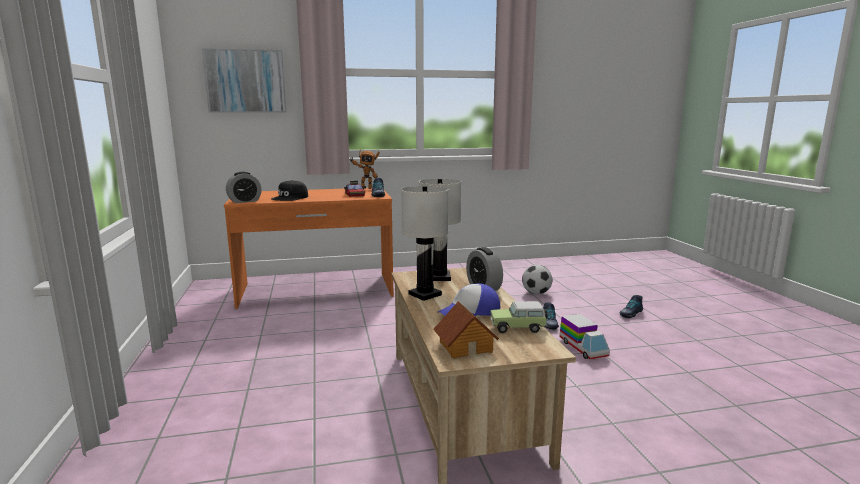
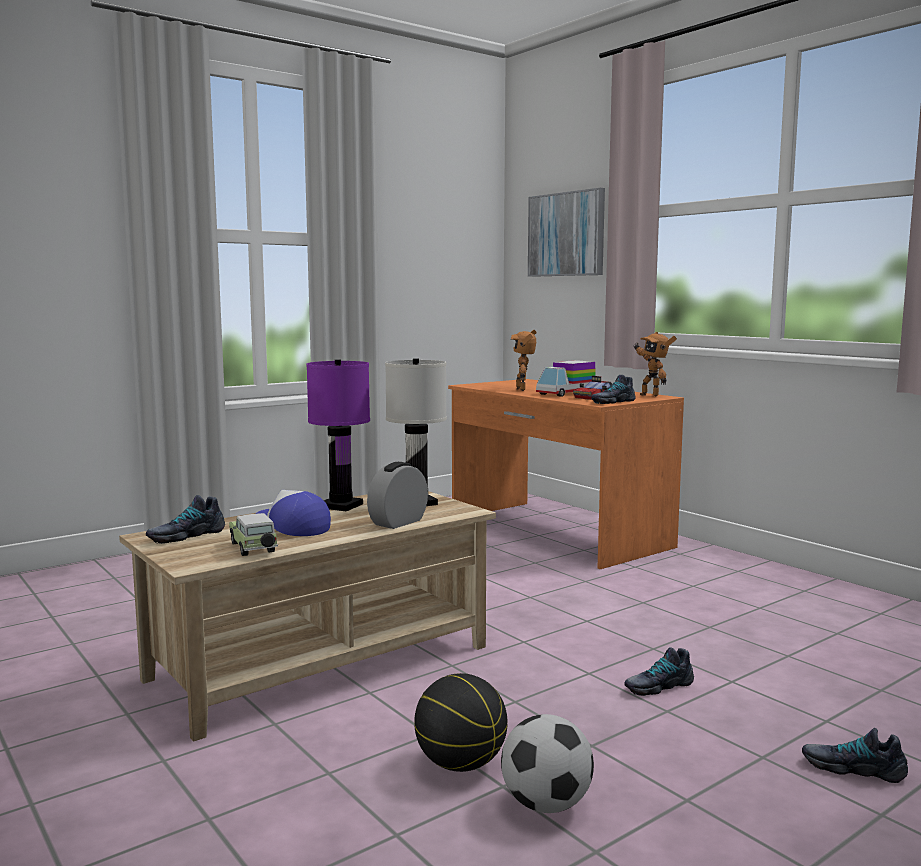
camera: 65 degrees right, 5 degrees down
alarm clock [226,172,262,203] -> none
black cap [271,180,308,201] -> toy robot [511,330,537,391]
white table lamp [401,186,449,301] -> purple table lamp [306,359,370,511]
toy house [433,301,499,359] -> shoe [146,495,225,544]
football [522,265,552,295] -> football moved to [501,714,594,813]
toy truck [559,314,610,359] -> toy truck moved to [536,360,596,397]
none -> basketball [414,673,507,772]

